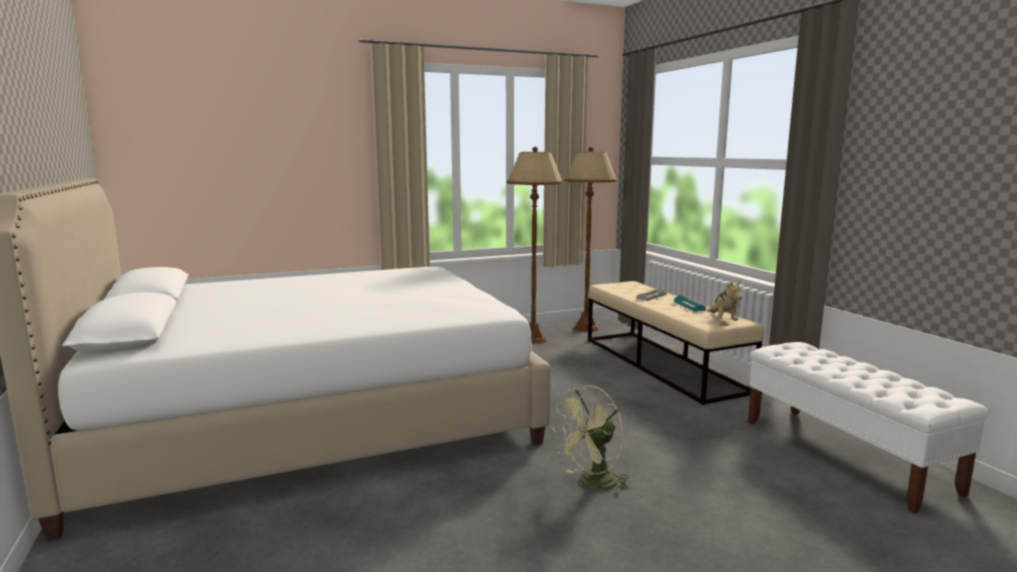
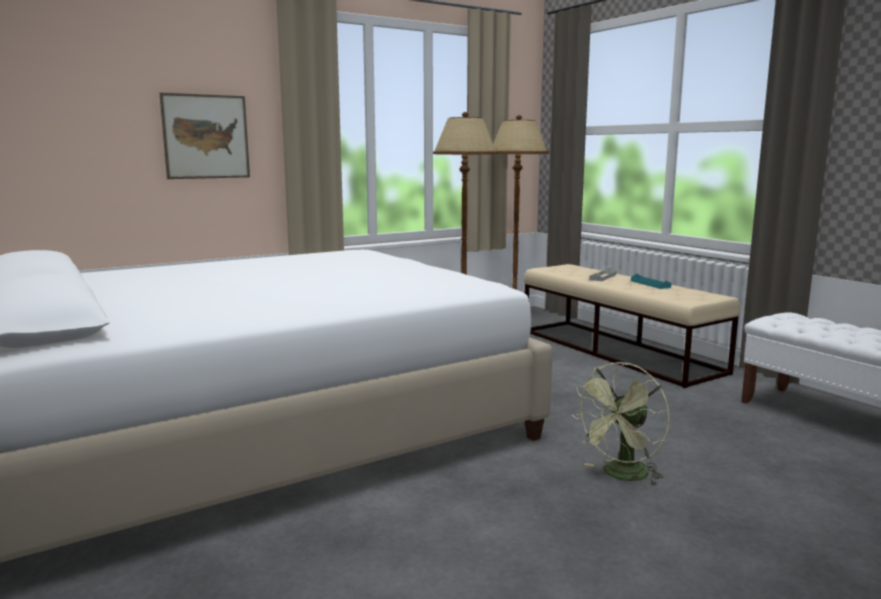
camera: 10 degrees left, 0 degrees up
plush toy [707,280,742,321] -> none
none -> picture [160,93,250,179]

